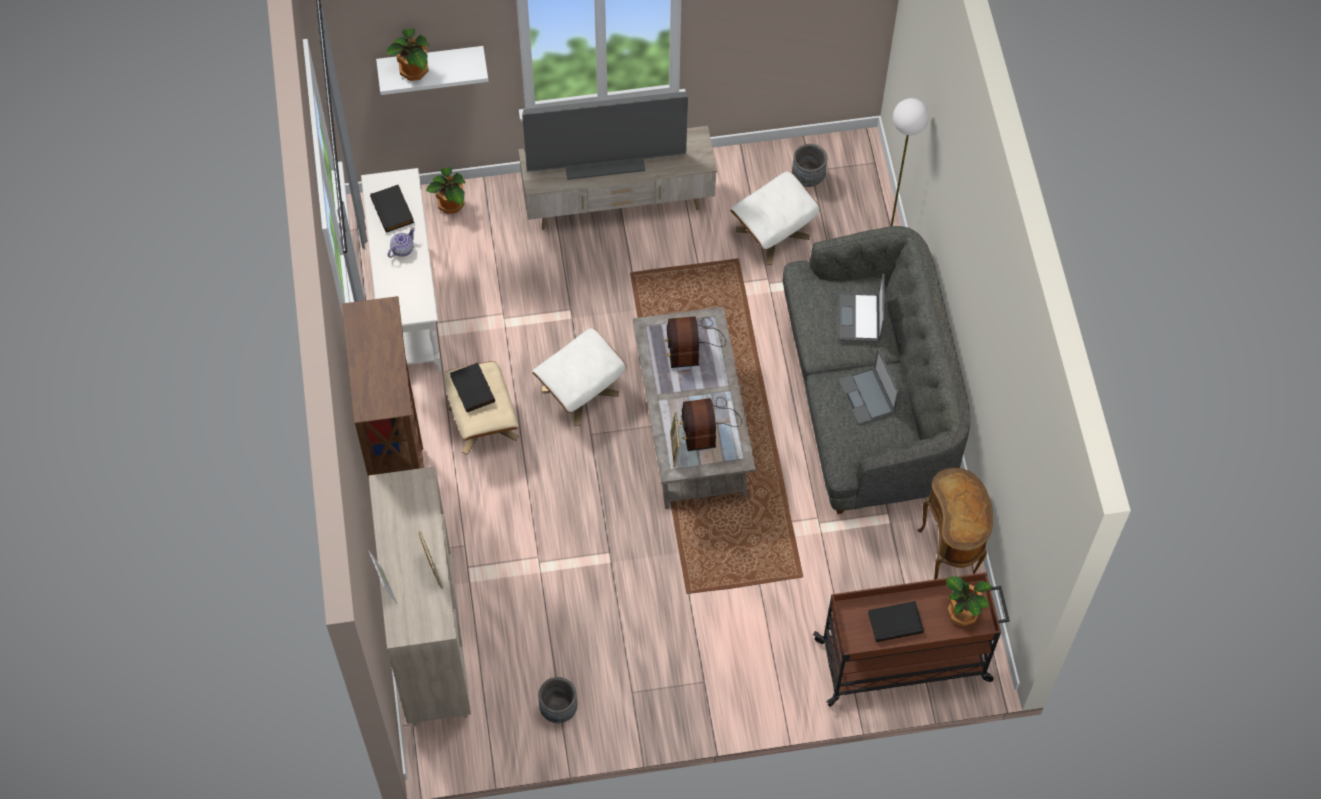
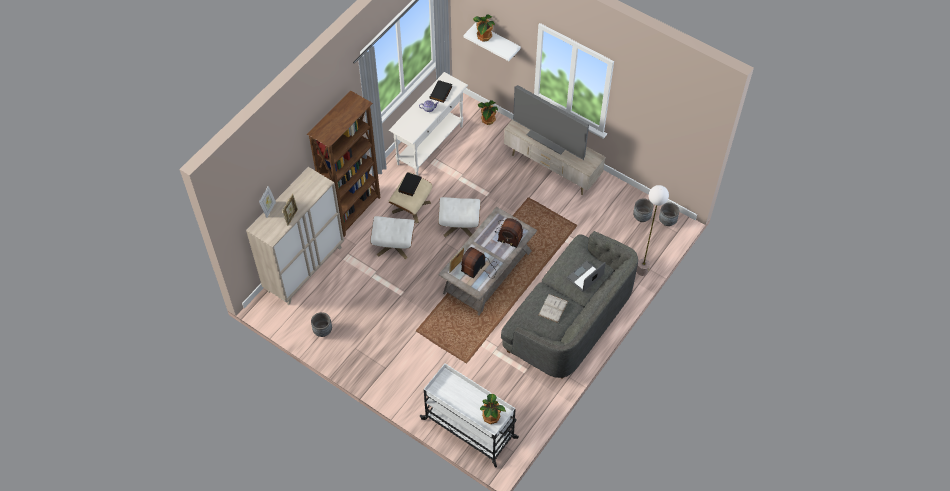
camera: 45 degrees right, 5 degrees down
radio [665,316,726,368] -> radio turned 105 degrees counterclockwise [495,218,523,248]
white ottoman [730,171,820,265] -> white ottoman moved to [370,216,415,259]
brown cart [813,572,1010,707] -> white cart [420,363,519,468]
laptop [838,348,900,425] -> white book [539,294,568,323]
black book [868,601,924,642] -> none
brown side table [917,468,993,580] -> none
none -> grey planter [659,202,680,226]

